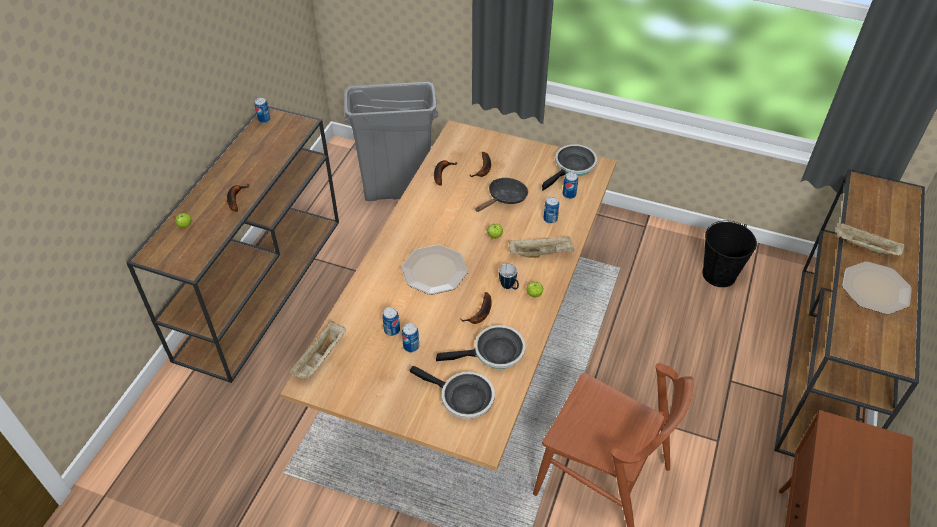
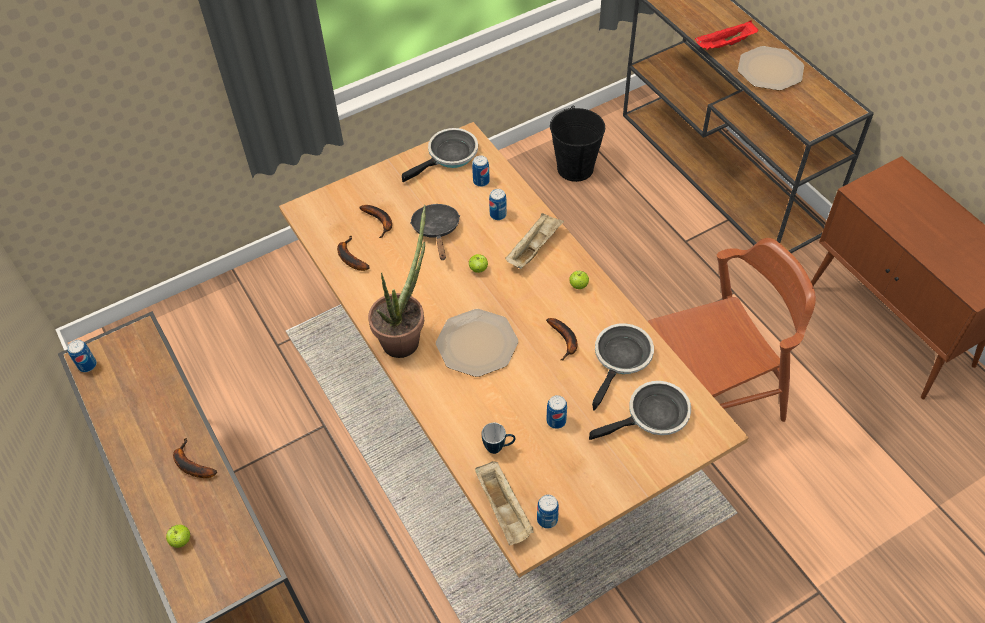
camera: 50 degrees left, 5 degrees up
grey trash can [344,82,438,201] -> none
can [382,307,400,336] -> can moved to [537,495,559,529]
mug [499,263,519,290] -> mug moved to [482,423,516,454]
frying pan [542,144,597,191] -> frying pan turned 60 degrees clockwise [402,128,478,182]
beige tray [837,223,905,256] -> red tray [695,21,758,50]
none -> potted plant [368,205,426,358]

